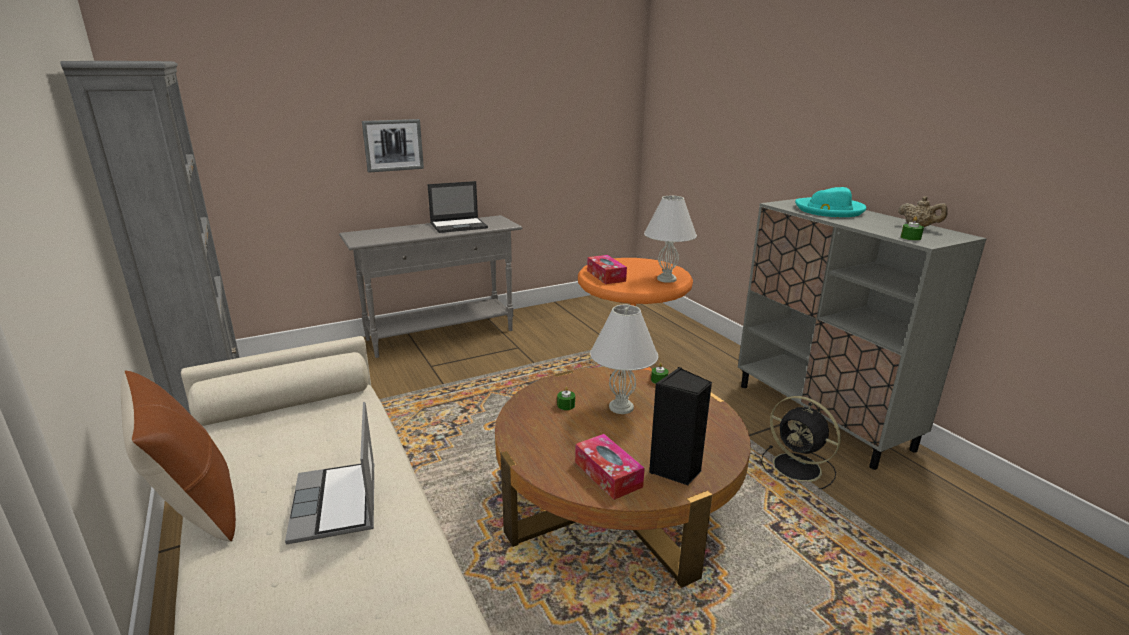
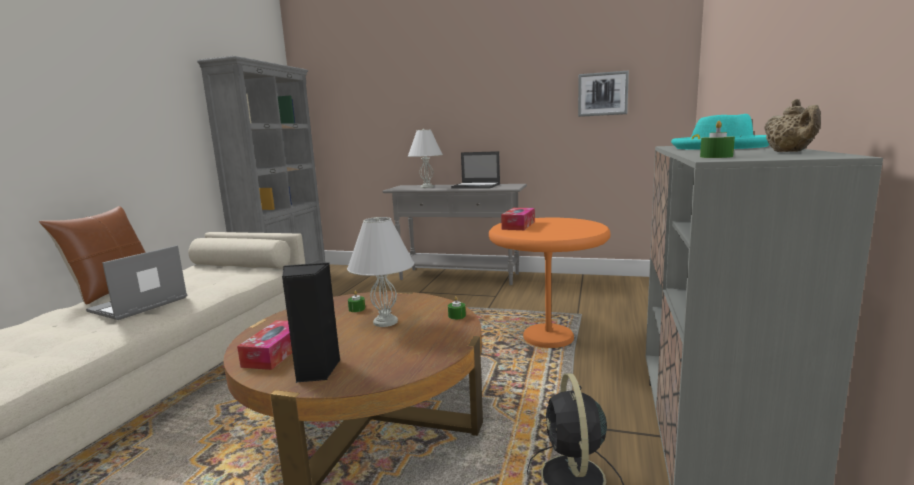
camera: 45 degrees right, 10 degrees down
picture [362,119,424,173] -> picture moved to [578,70,629,117]
white table lamp [644,195,697,283] -> white table lamp moved to [408,129,443,188]

